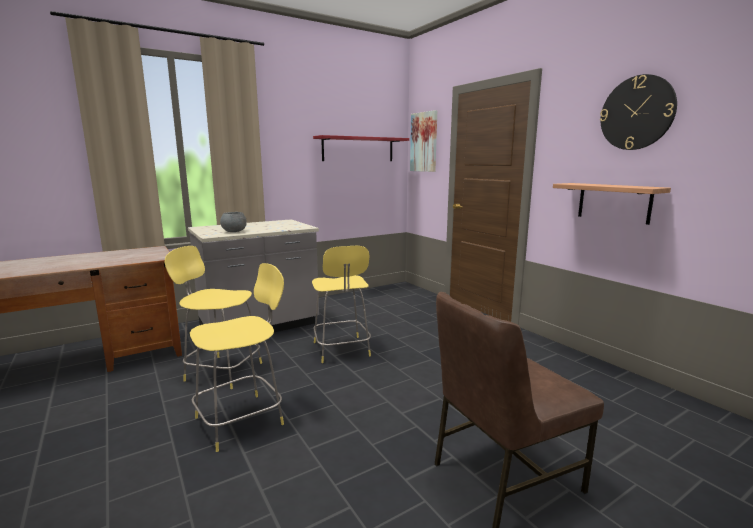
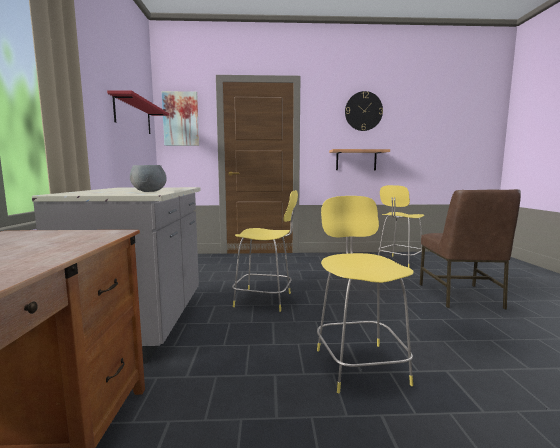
camera: 60 degrees left, 5 degrees down
yellow stool [165,246,262,389] -> yellow stool moved to [378,185,424,268]

